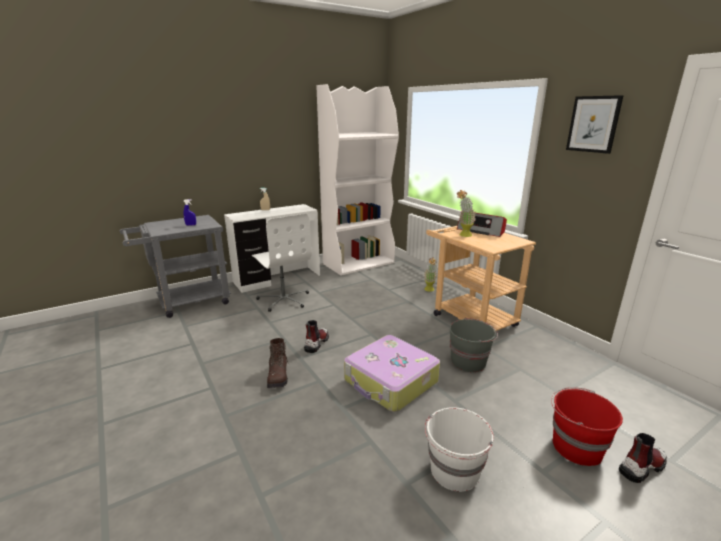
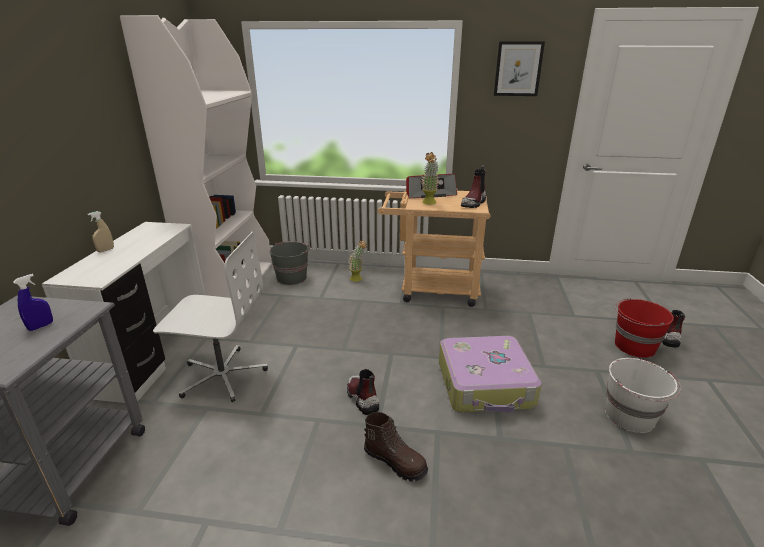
camera: 50 degrees left, 5 degrees up
grey bucket [450,318,498,372] -> grey bucket moved to [270,241,310,285]
none -> boot [461,165,486,208]

